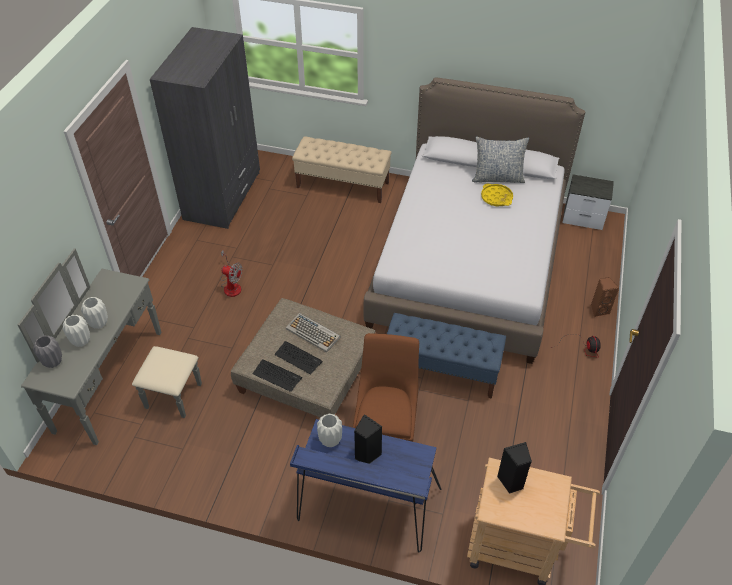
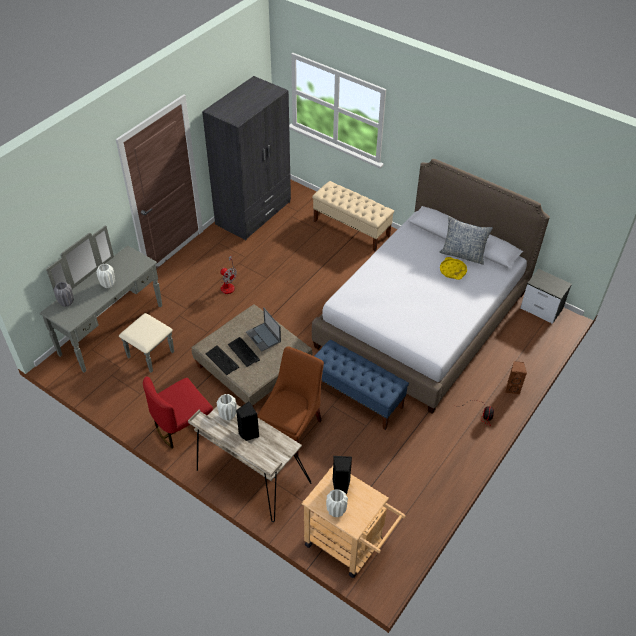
camera: 20 degrees right, 0 degrees up
white vase [63,315,90,347] -> white vase moved to [326,489,348,517]
keyboard [286,313,341,352] -> laptop [246,307,281,352]
blue desk [290,419,442,552] -> beige desk [188,405,311,522]
none -> red chair [143,376,213,449]

